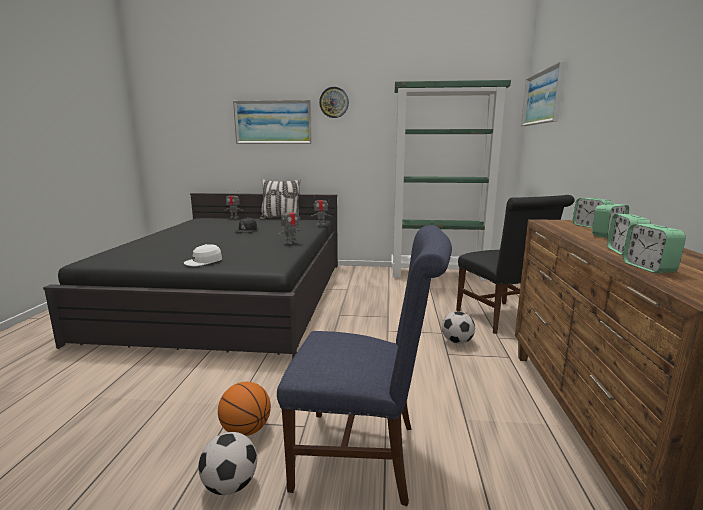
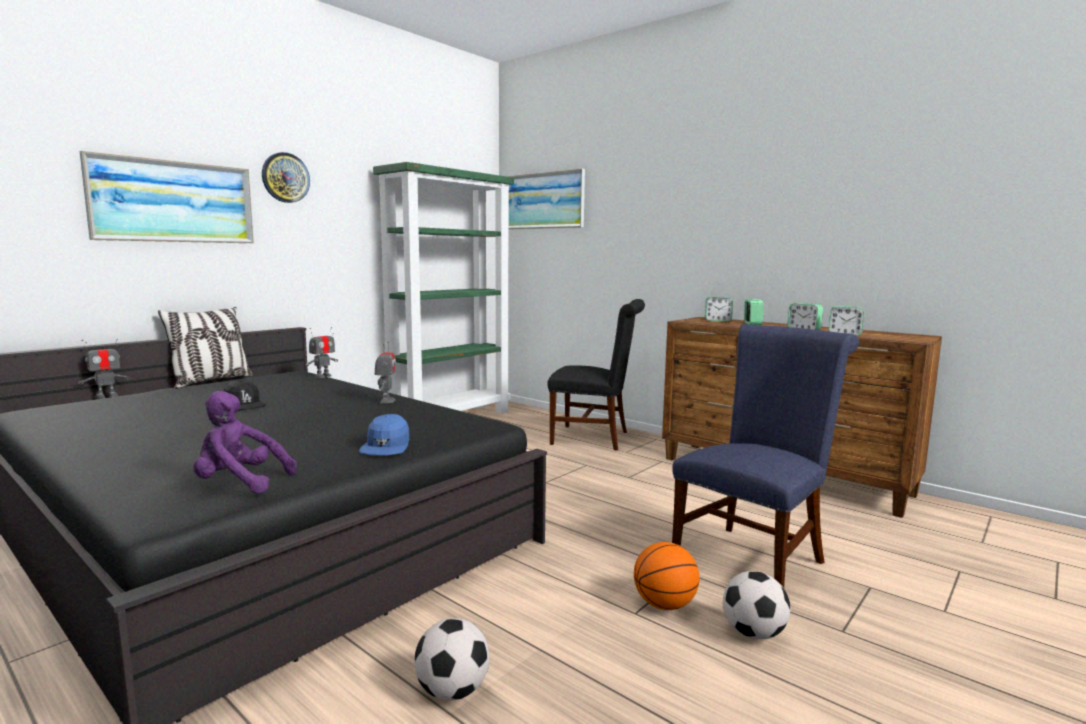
camera: 55 degrees left, 5 degrees down
white cap [184,244,222,266] -> blue cap [359,414,409,455]
football [442,311,475,344] -> football moved to [414,618,490,700]
none -> purple plush toy [194,391,297,494]

